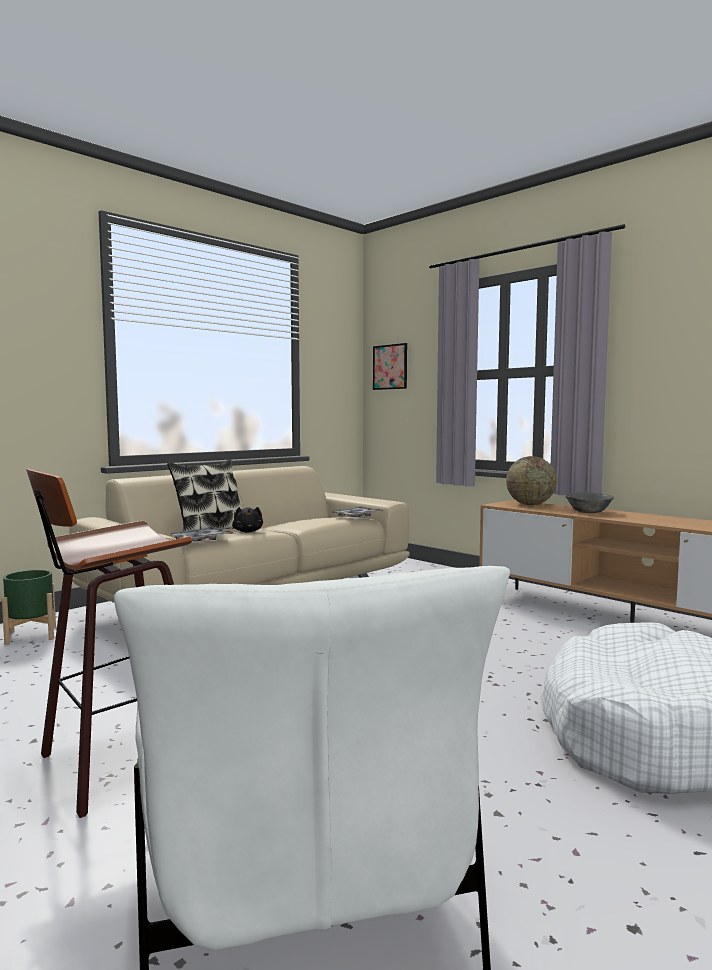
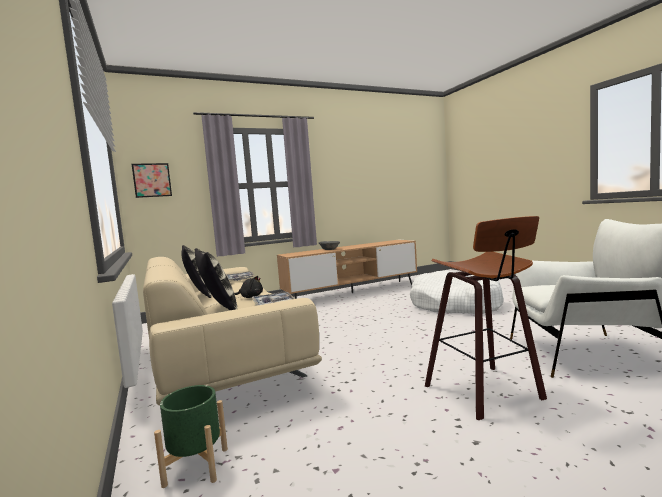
camera: 70 degrees left, 0 degrees up
globe [506,456,557,505] -> none
none -> pillow [181,245,212,298]

